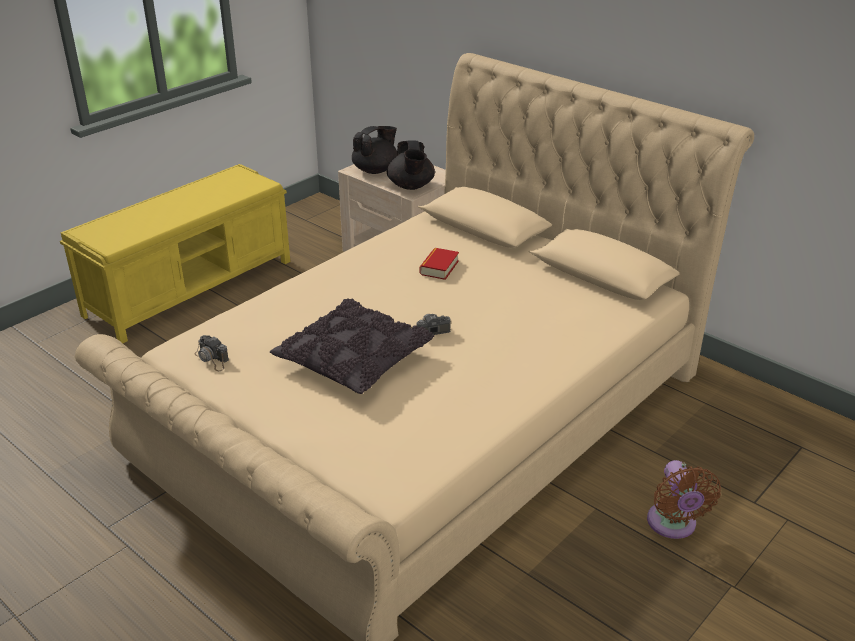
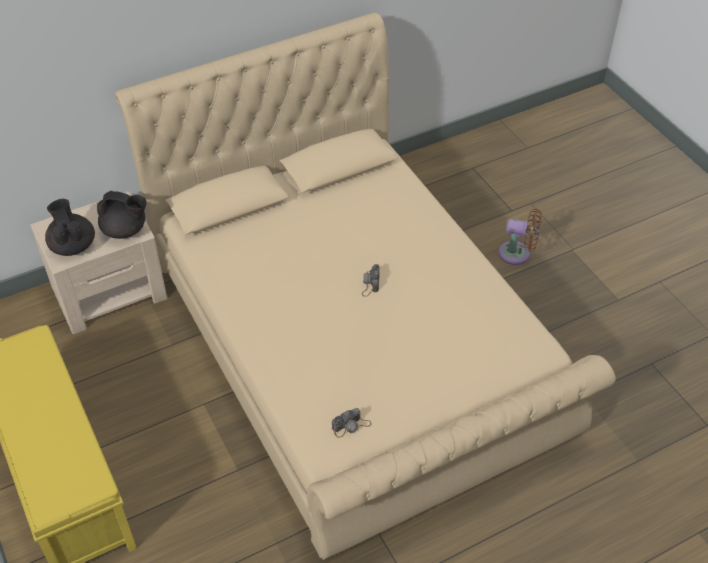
camera: 70 degrees left, 15 degrees up
black pillow [270,299,435,394] -> none
book [419,248,459,280] -> none

